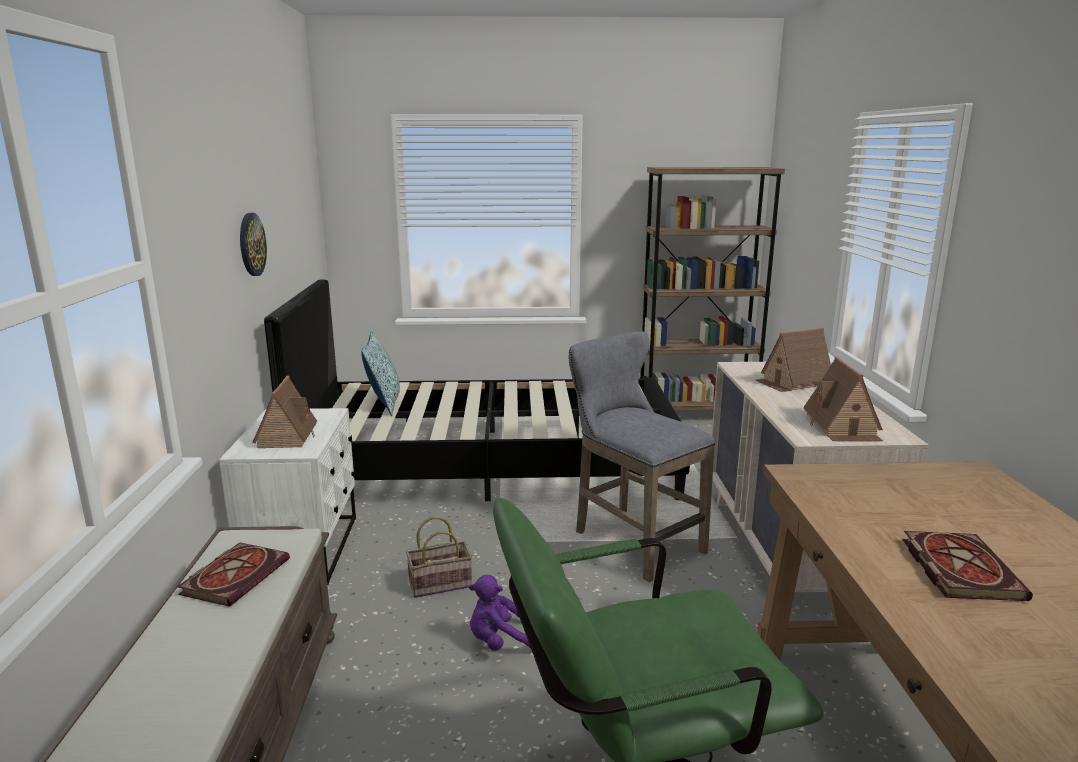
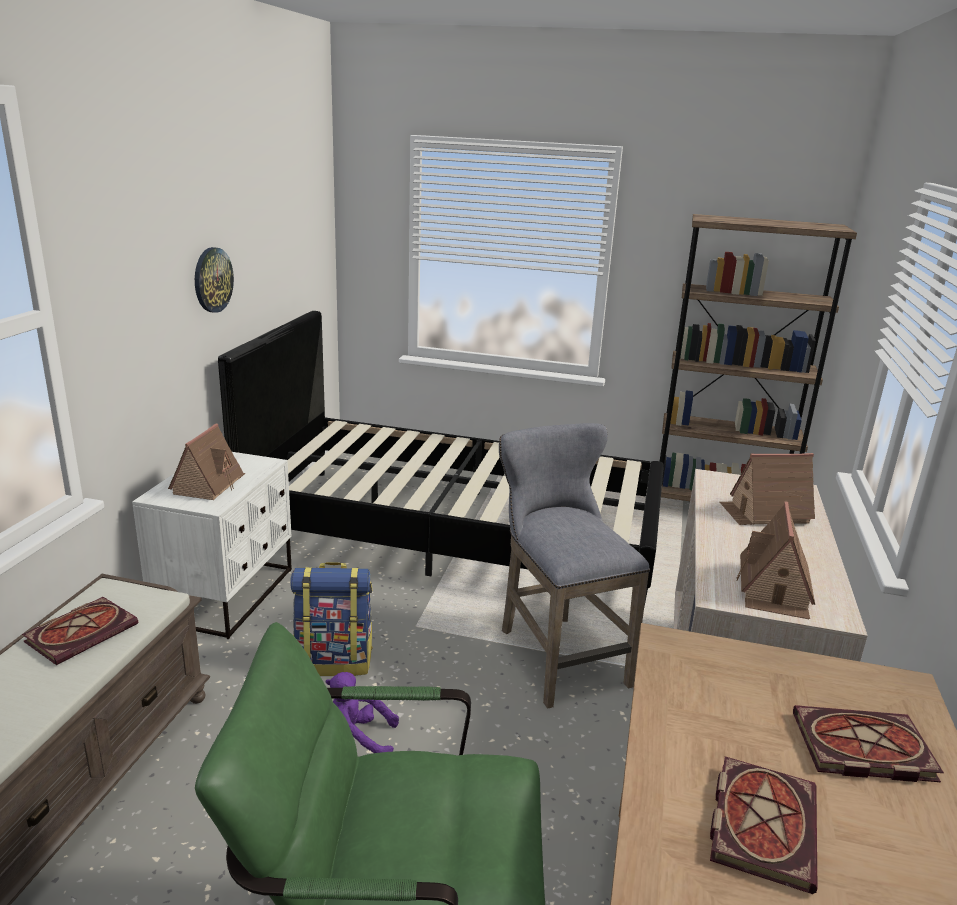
camera: 15 degrees right, 5 degrees up
pillow [361,331,400,416] -> none
basket [406,516,472,598] -> backpack [290,562,373,676]
none -> book [793,705,944,782]

